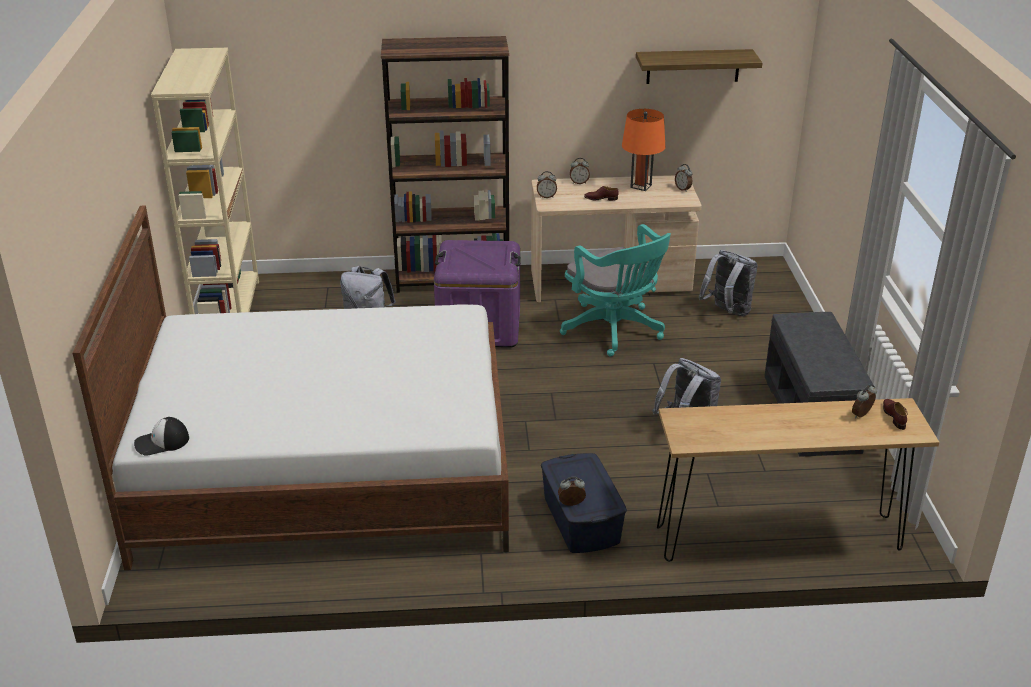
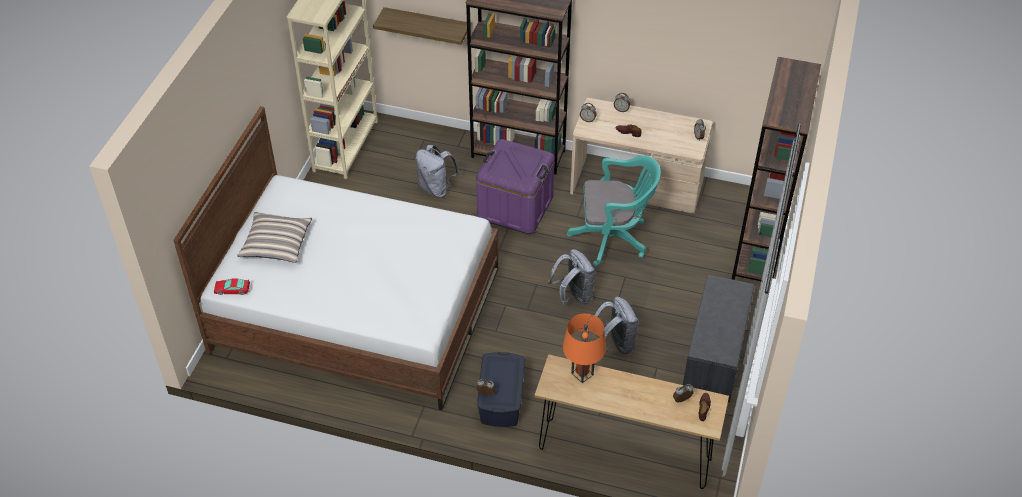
camera: 20 degrees right, 15 degrees up
cap [134,417,189,456] -> toy car [214,279,250,295]
turquoise office chair [560,224,671,357] -> turquoise office chair turned 75 degrees counterclockwise [567,155,661,266]
orange table lamp [622,109,665,191] -> orange table lamp moved to [563,313,606,383]
shelf [636,49,762,84] -> shelf moved to [373,7,471,45]
grey backpack [698,250,758,317] -> grey backpack moved to [548,249,596,305]
none -> pillow [237,212,312,263]
none -> brown bookcase [732,57,821,281]

